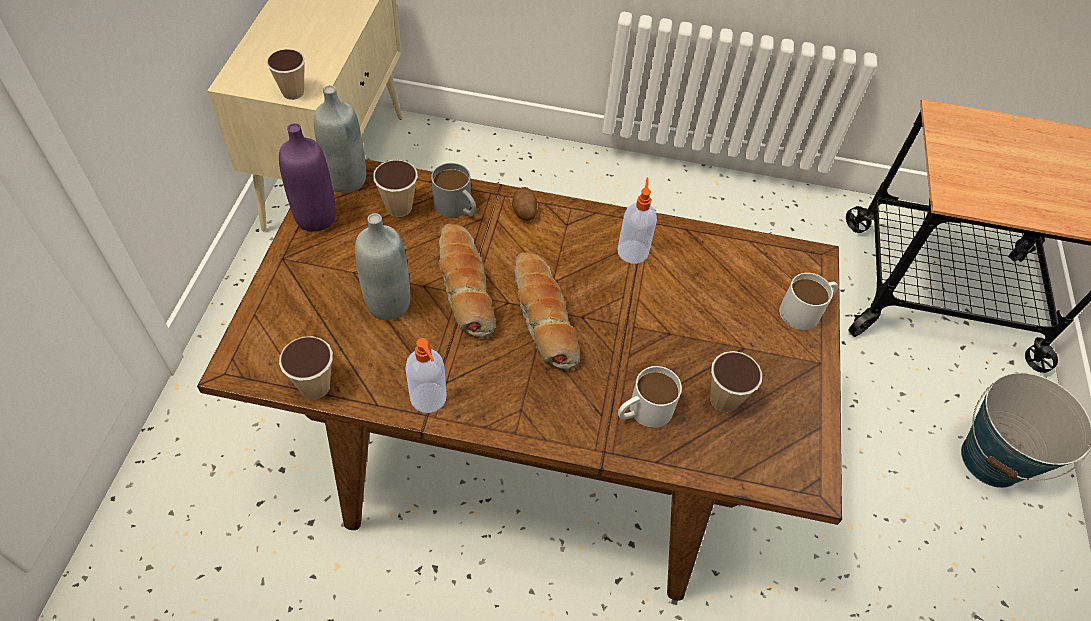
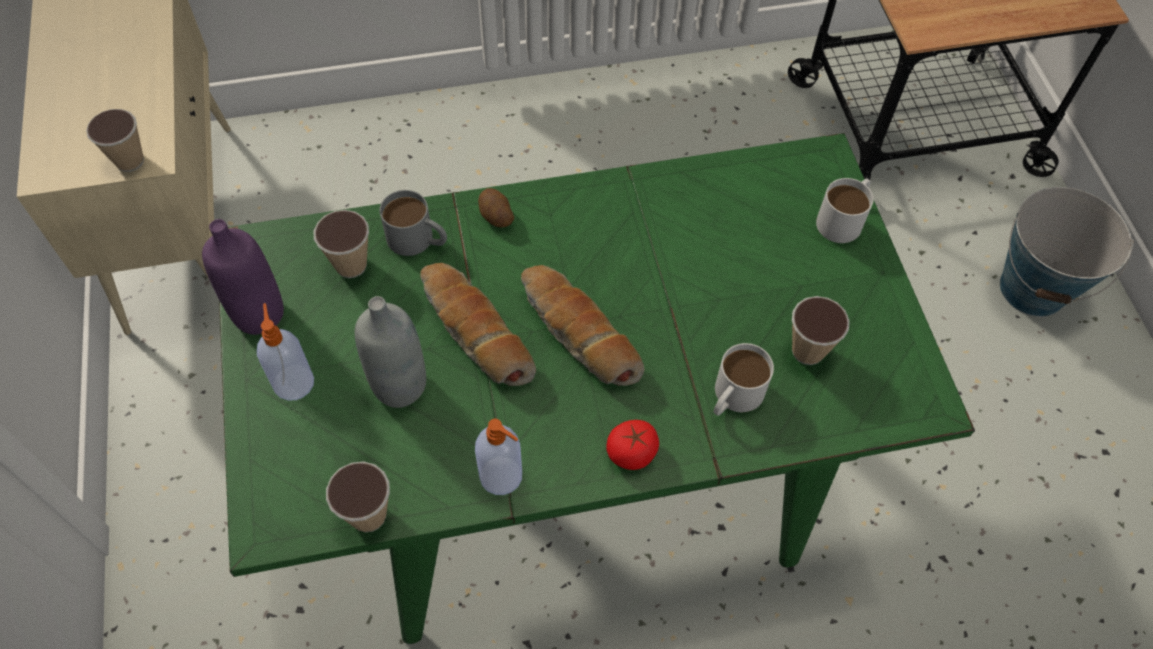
camera: 20 degrees left, 5 degrees up
brown dining table [197,159,842,601] -> green dining table [219,133,975,644]
grey bottle [314,85,366,193] -> none
soap dispenser [617,178,657,264] -> soap dispenser moved to [257,303,314,401]
none -> tomato [606,420,659,470]

